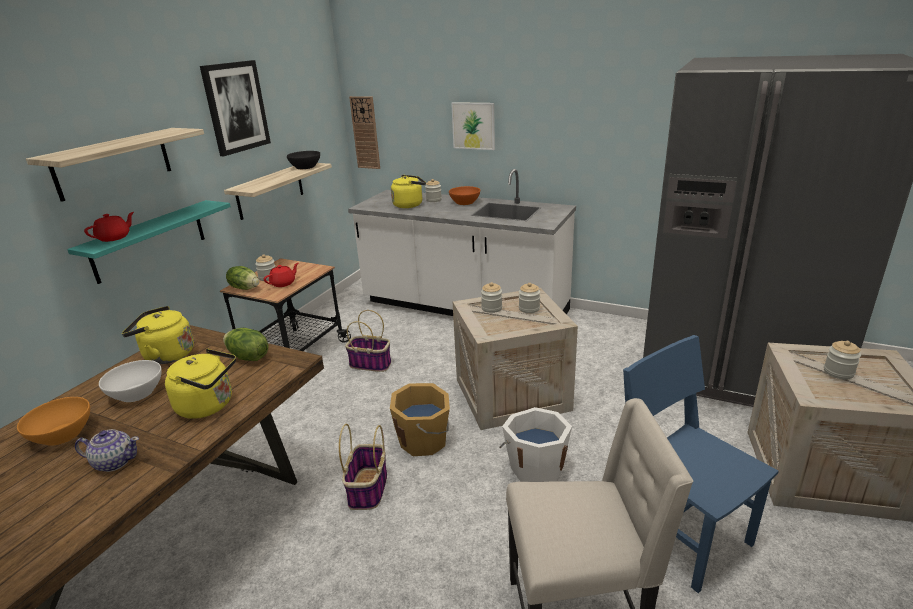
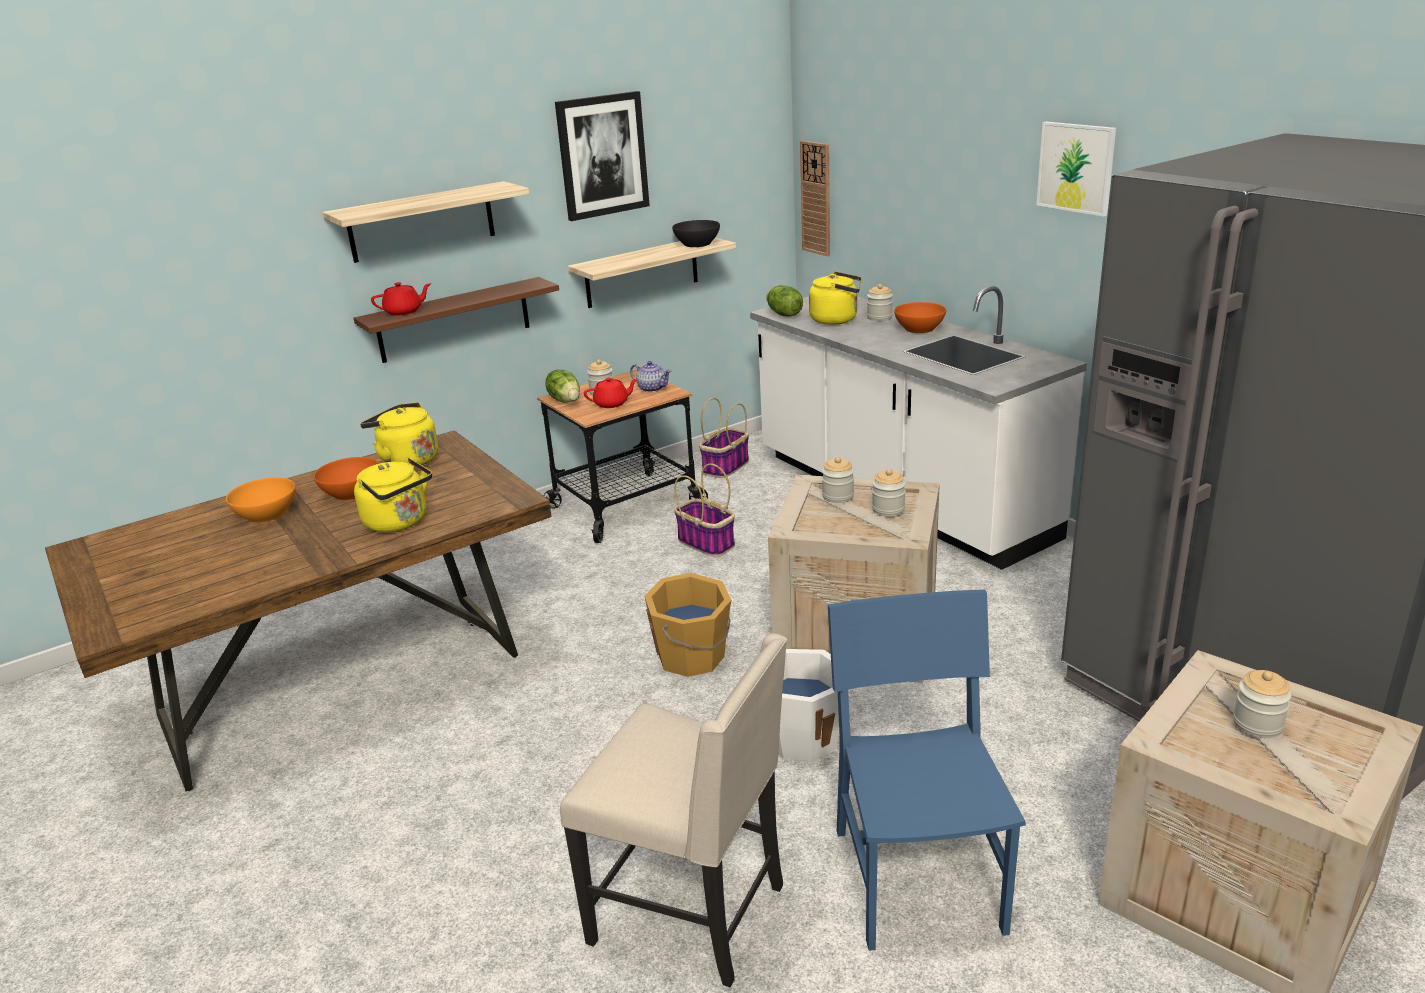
camera: 30 degrees right, 0 degrees up
turquoise shelf [67,200,231,284] -> brown shelf [353,277,559,363]
teapot [75,429,139,472] -> teapot moved to [630,361,671,392]
white bowl [99,360,162,402] -> orange bowl [314,457,379,500]
lettuce [223,328,269,361] -> lettuce moved to [766,285,803,316]
basket [339,424,387,510] -> basket moved to [699,398,749,478]
picture [451,102,495,150] -> picture moved to [1036,122,1116,217]

